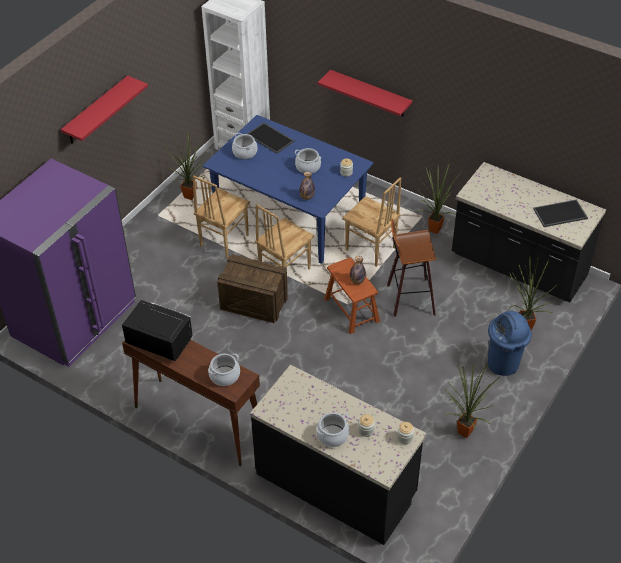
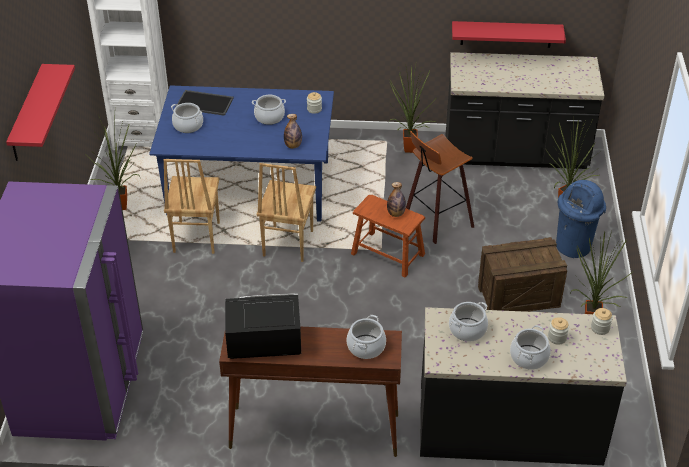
camera: 30 degrees left, 5 degrees down
crate [217,254,288,323] -> crate moved to [478,237,567,312]
red shelf [318,70,412,116] -> red shelf moved to [452,21,566,48]
brown chair [342,177,401,267] -> none
tray [533,200,588,227] -> none
none -> cooking pot [449,302,488,342]

